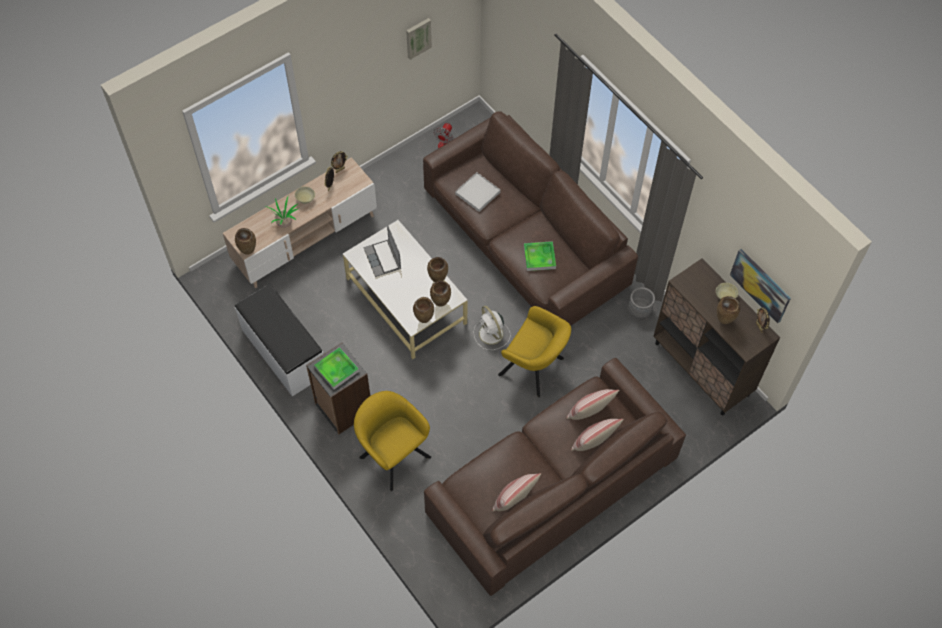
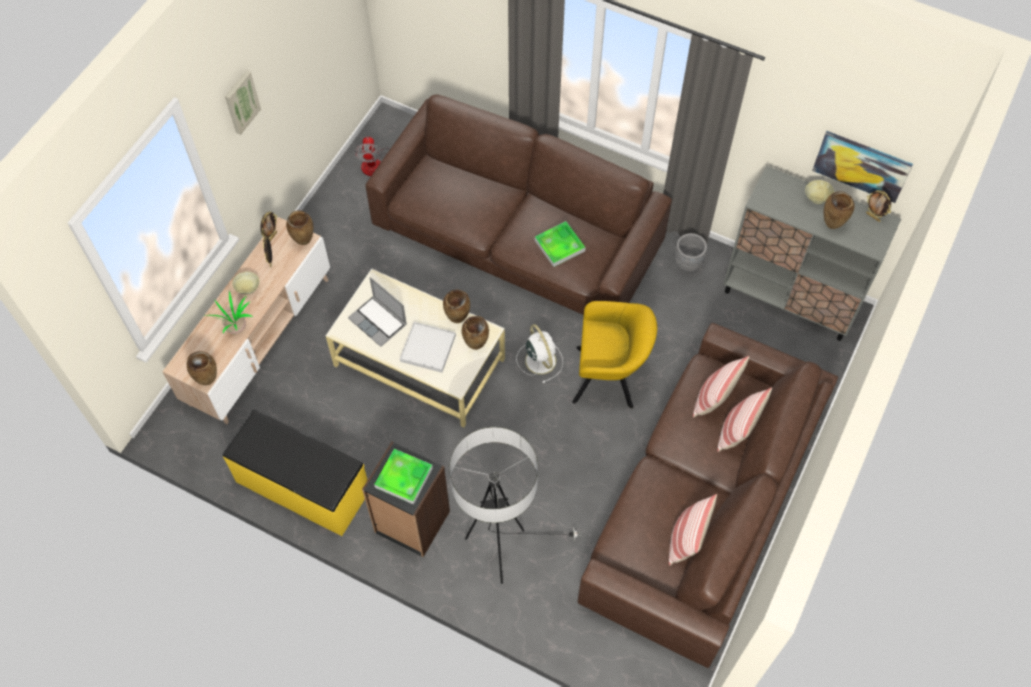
camera: 25 degrees left, 0 degrees up
white bench [235,284,323,396] -> yellow bench [223,409,367,536]
yellow armchair [354,391,431,491] -> floor lamp [449,427,582,584]
picture [406,18,432,60] -> picture moved to [225,70,261,135]
brown vase [413,297,434,323] -> brown vase moved to [286,211,314,245]
white tray [455,172,501,212] -> white tray moved to [400,322,456,373]
white fan [473,306,511,350] -> white fan turned 150 degrees counterclockwise [516,324,563,383]
brown cabinet [654,258,780,415] -> grey cabinet [723,166,901,341]

